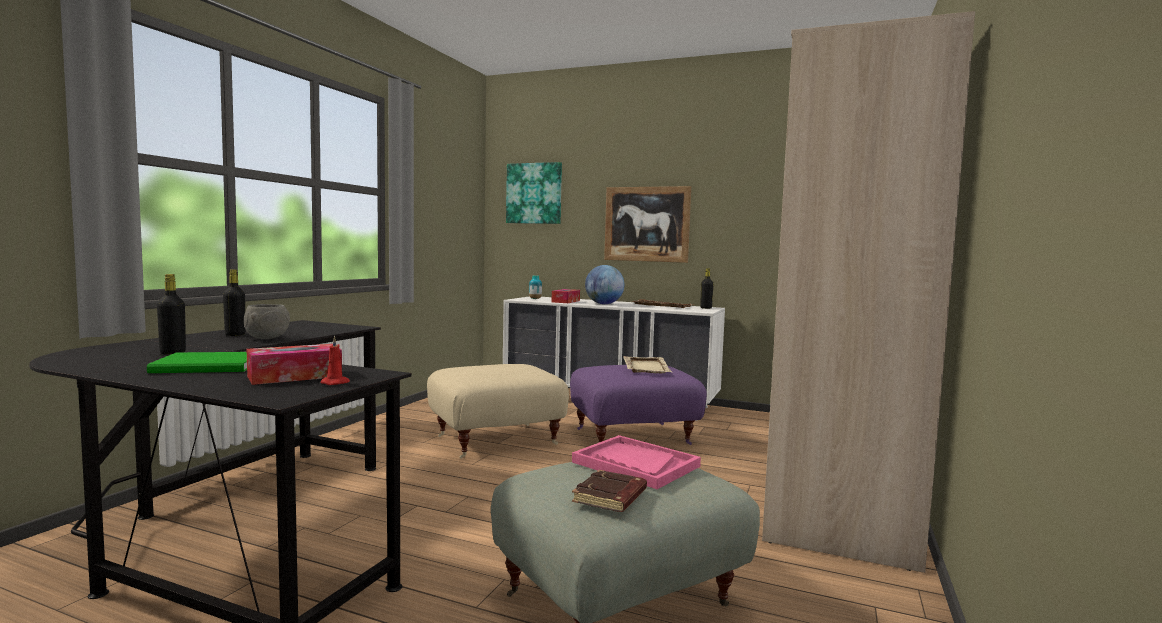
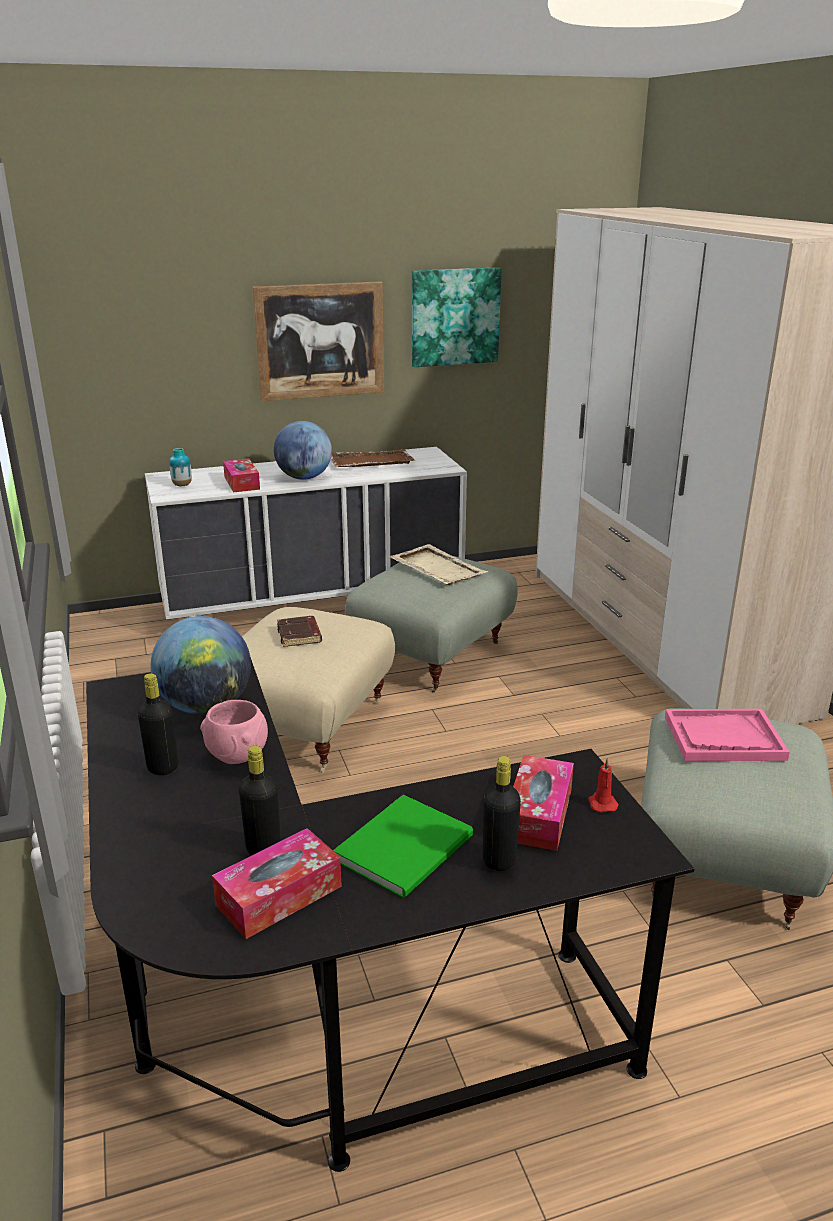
camera: 40 degrees left, 20 degrees up
grey bowl [244,304,290,339] -> pink bowl [200,700,268,764]
picture [506,162,562,224] -> picture moved to [412,267,501,367]
purple ottoman [570,365,707,445] -> grey ottoman [345,556,518,693]
brown book [572,470,647,512] -> brown book moved to [277,616,322,647]
black bottle [700,268,714,309] -> black bottle moved to [483,756,521,871]
none -> globe [150,616,251,714]
none -> tissue box [212,828,342,939]

